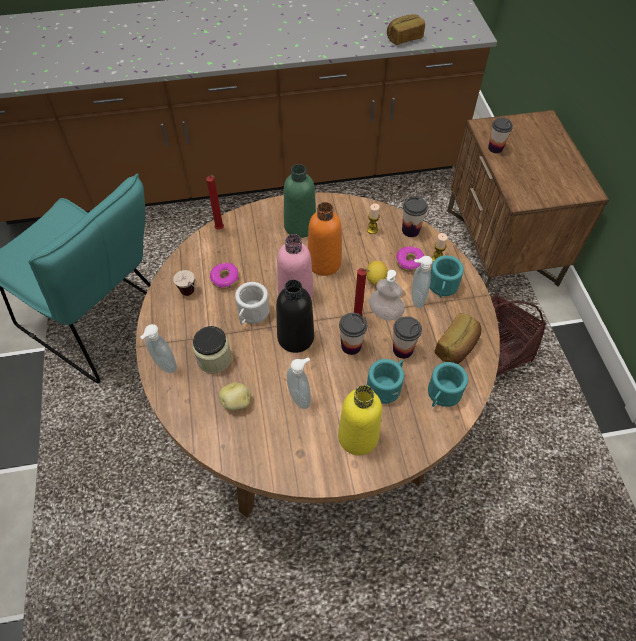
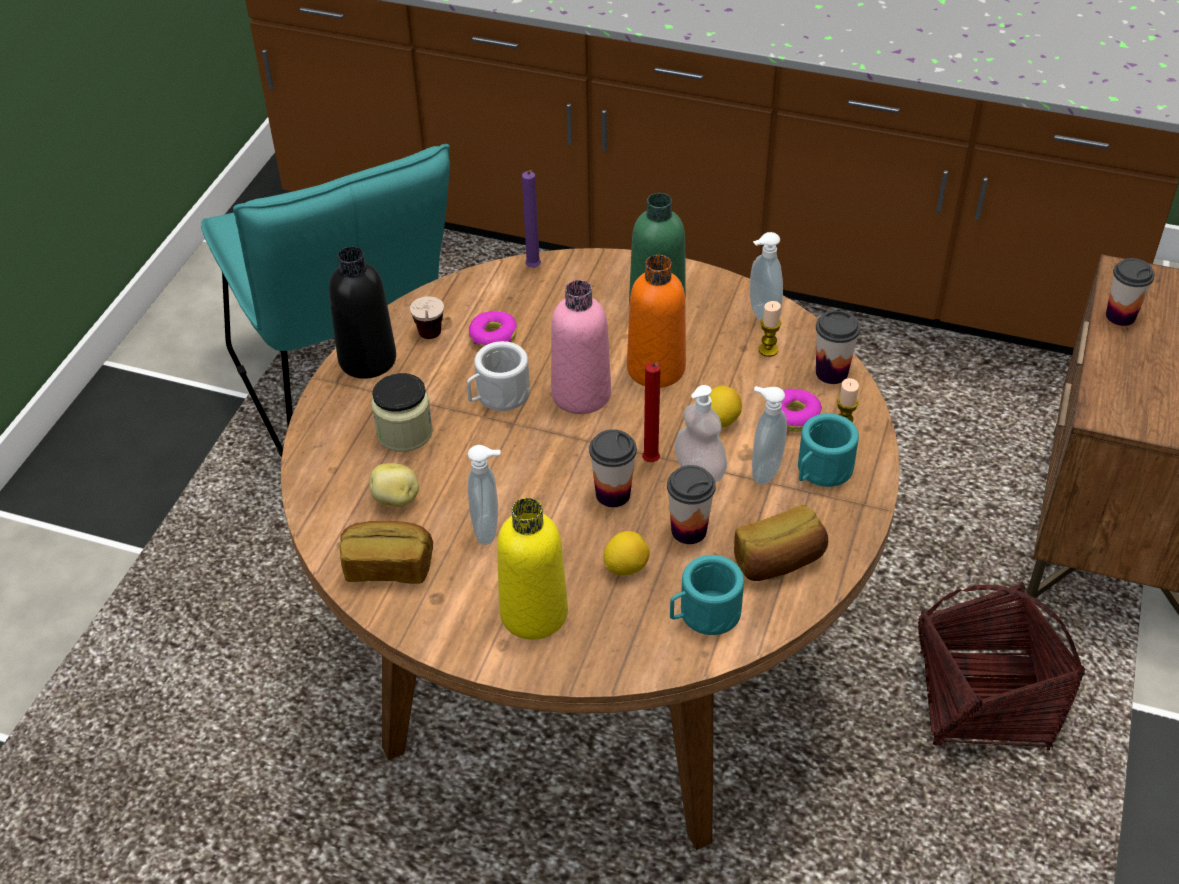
camera: 30 degrees right, 10 degrees down
soap dispenser [140,324,177,373] -> soap dispenser moved to [750,232,783,322]
red candle [206,175,224,230] -> purple candle [522,170,541,268]
black bottle [276,280,314,353] -> black bottle moved to [329,246,396,379]
turquoise mug [367,359,404,404] -> lemon [603,531,650,576]
bread [387,15,425,45] -> bread moved to [340,521,433,584]

